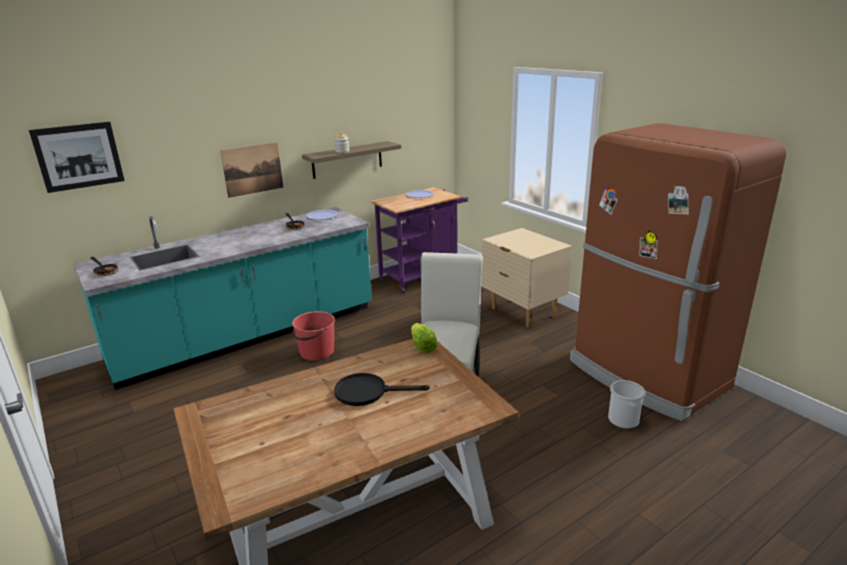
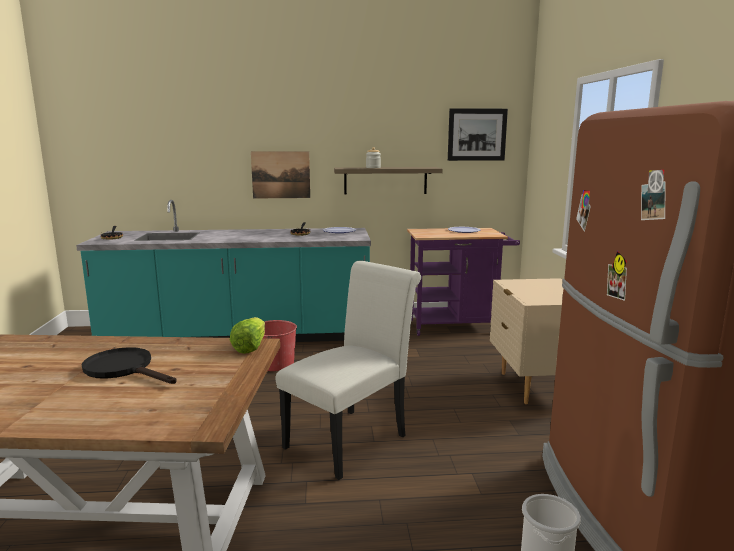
camera: 30 degrees right, 10 degrees down
picture [29,121,125,193] -> picture moved to [448,108,508,161]

